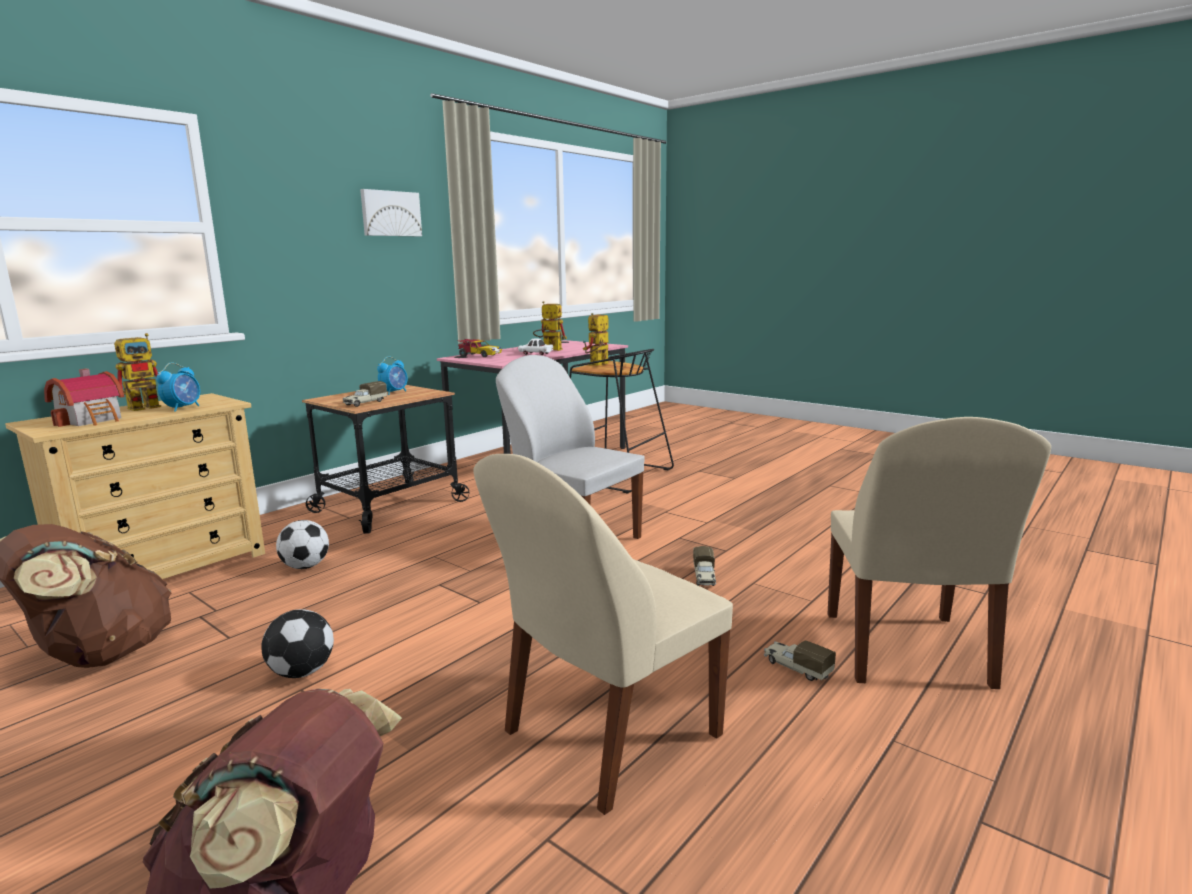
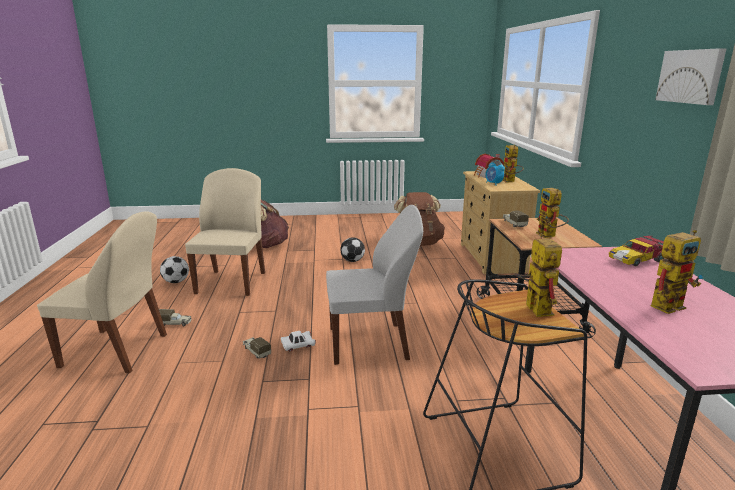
camera: 135 degrees right, 5 degrees up
football [276,520,329,569] -> football moved to [160,256,189,283]
alarm clock [377,356,408,395] -> toy robot [536,188,569,238]
white toy car [518,338,553,355] -> white toy car moved to [281,331,316,351]
beige chair [828,417,1051,689] -> beige chair turned 135 degrees clockwise [37,211,167,373]

